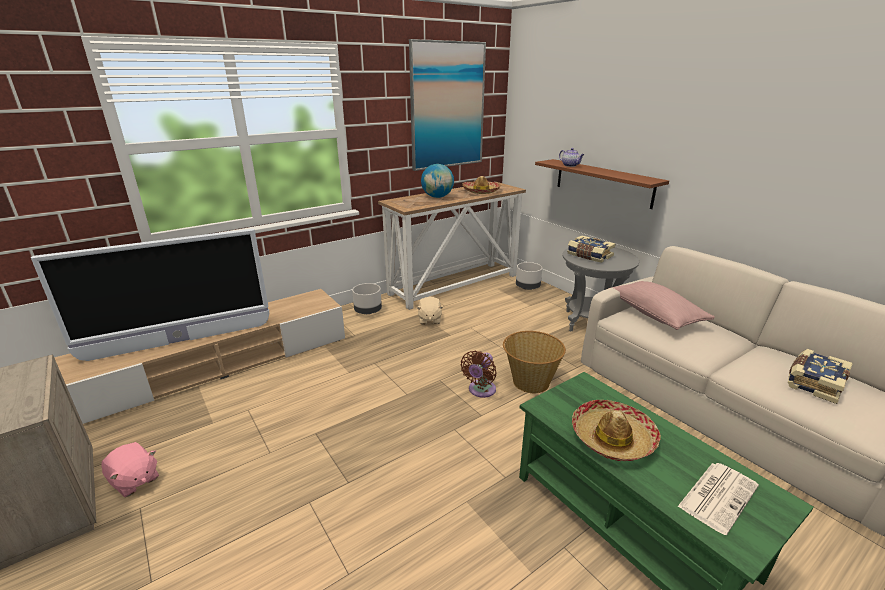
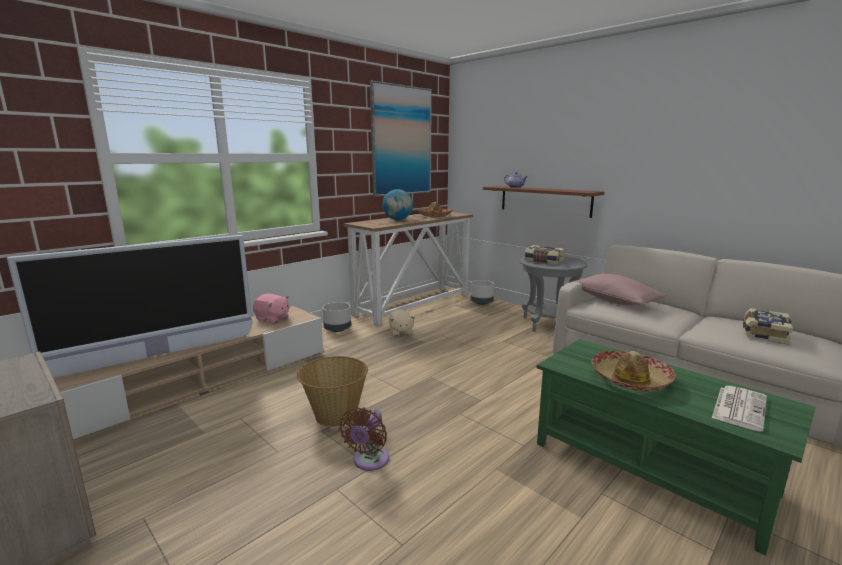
camera: 10 degrees left, 10 degrees down
pink plush toy [101,442,159,497] -> pink plush toy moved to [253,294,289,323]
brown fan [461,351,497,398] -> brown fan moved to [339,407,389,471]
basket [503,331,566,393] -> basket moved to [297,356,368,427]

